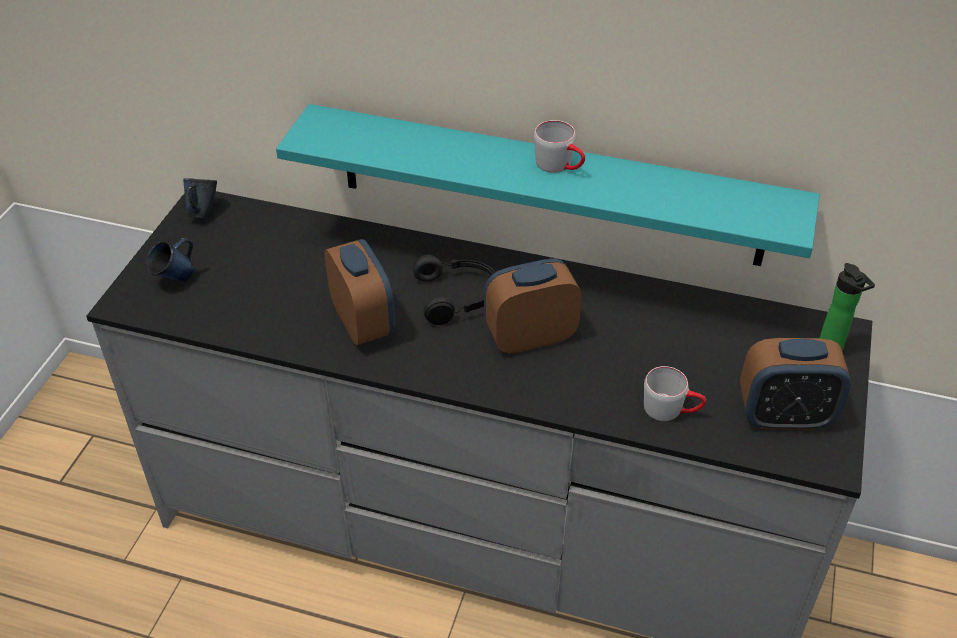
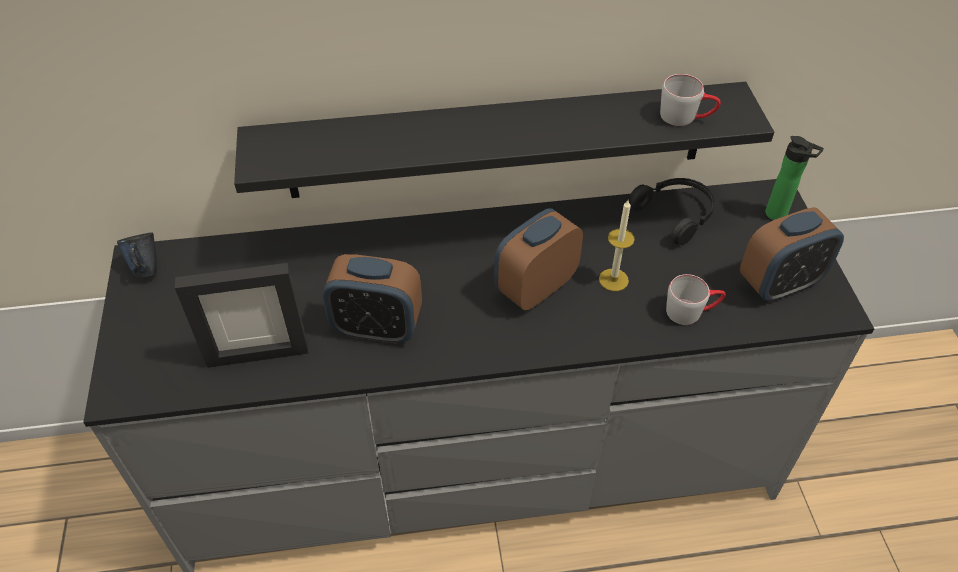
camera: 25 degrees left, 5 degrees up
blue mug [146,238,196,281] -> none
turquoise shelf [276,104,820,266] -> black shelf [234,82,774,198]
alarm clock [325,239,395,345] -> alarm clock turned 150 degrees clockwise [323,254,422,344]
black headphones [413,255,495,325] -> black headphones moved to [628,178,715,245]
grey mug [534,120,585,173] -> grey mug moved to [660,74,721,126]
none -> picture frame [175,263,308,368]
none -> candle [599,200,635,291]

